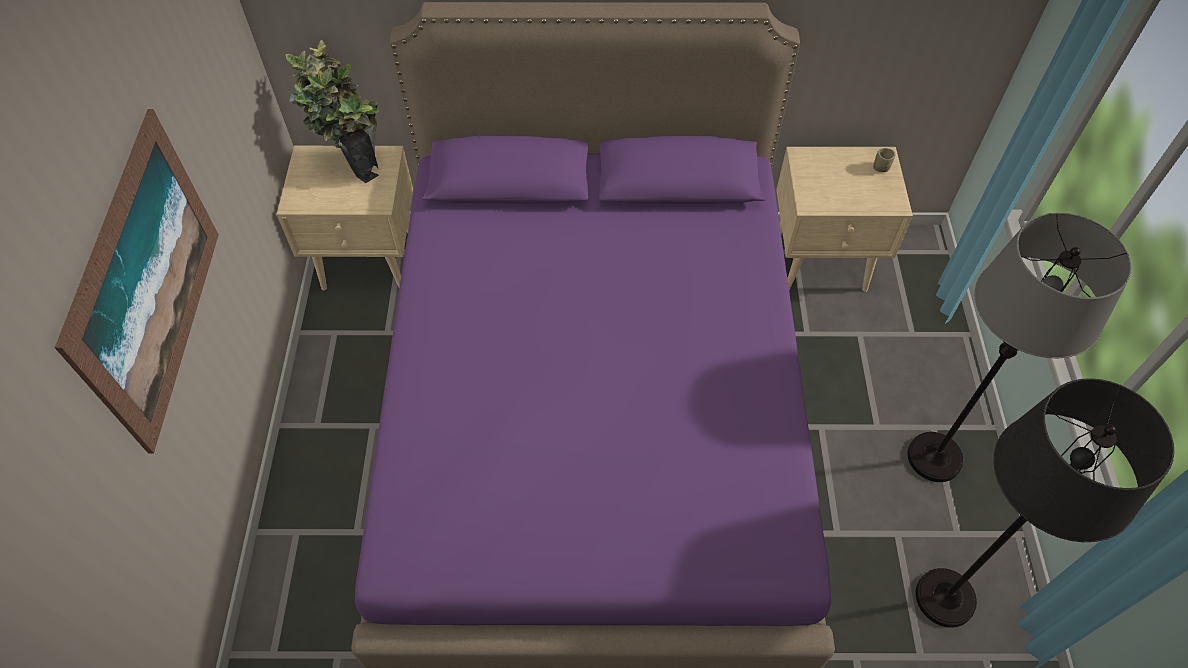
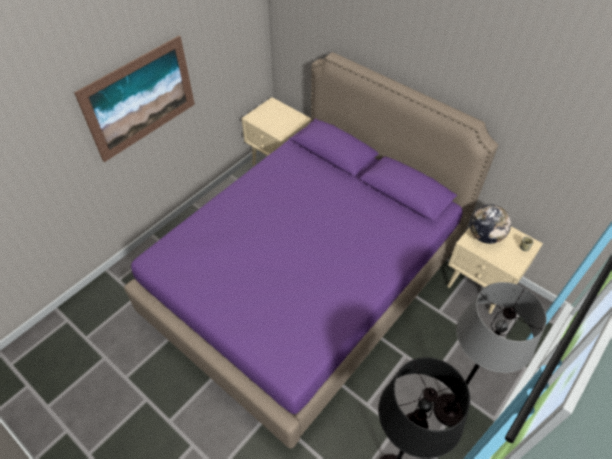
camera: 40 degrees right, 5 degrees down
potted plant [286,39,379,183] -> none
none -> globe [470,204,511,244]

